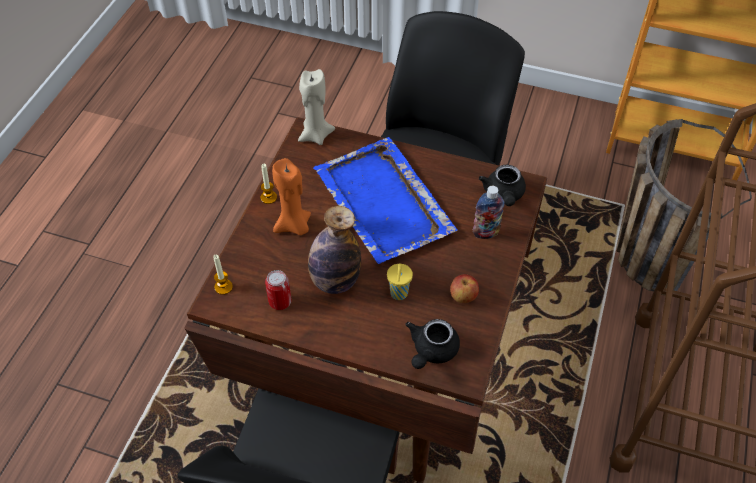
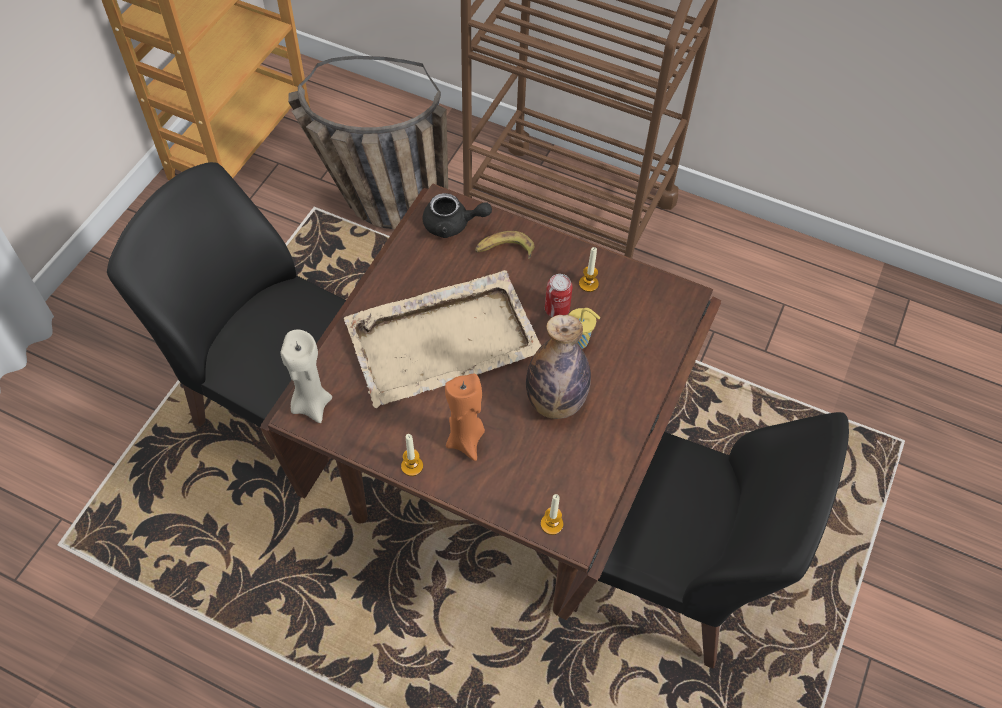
camera: 85 degrees left, 5 degrees up
can [265,270,292,310] -> can moved to [545,274,573,317]
blue tray [313,137,458,264] -> beige tray [344,270,542,408]
black teapot [405,319,460,369] -> none
apple [450,274,479,303] -> candle [579,247,599,292]
bottle [473,186,505,239] -> banana [475,231,534,259]

